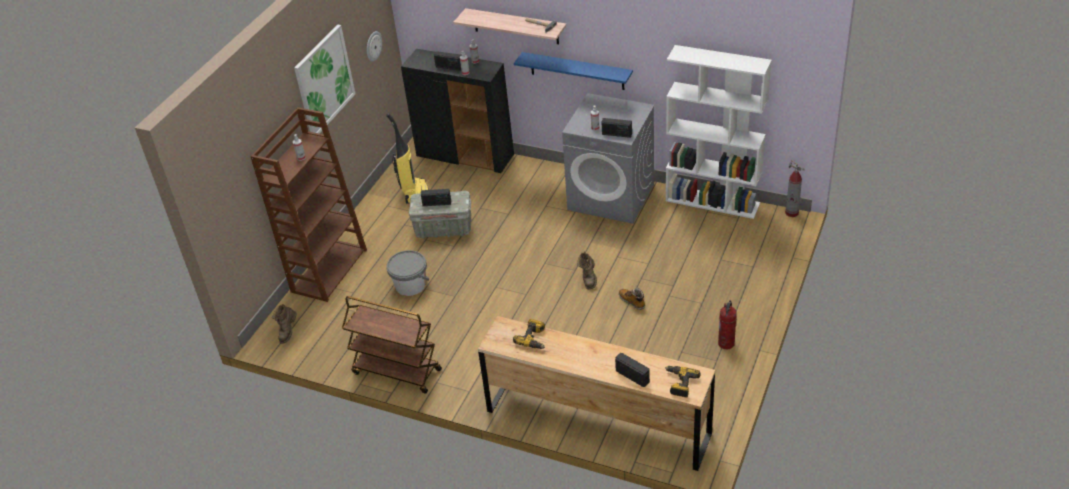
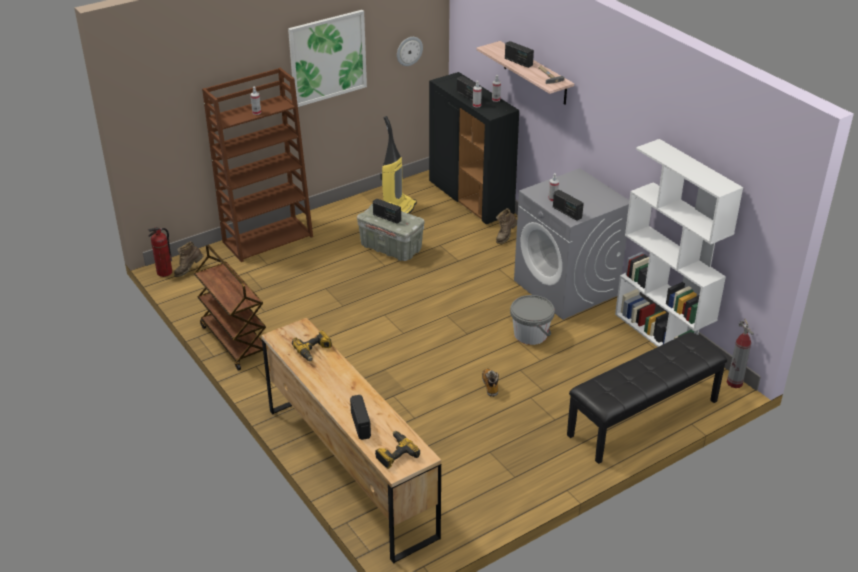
camera: 30 degrees right, 5 degrees down
grey bucket [386,250,429,296] -> grey bucket moved to [510,295,555,345]
blue shelf [514,52,633,90] -> none
brown boot [577,252,597,289] -> brown boot moved to [496,208,517,244]
fire extinguisher [718,300,737,349] -> fire extinguisher moved to [148,227,172,277]
none -> radio [505,41,534,68]
none -> black bench [567,332,727,464]

